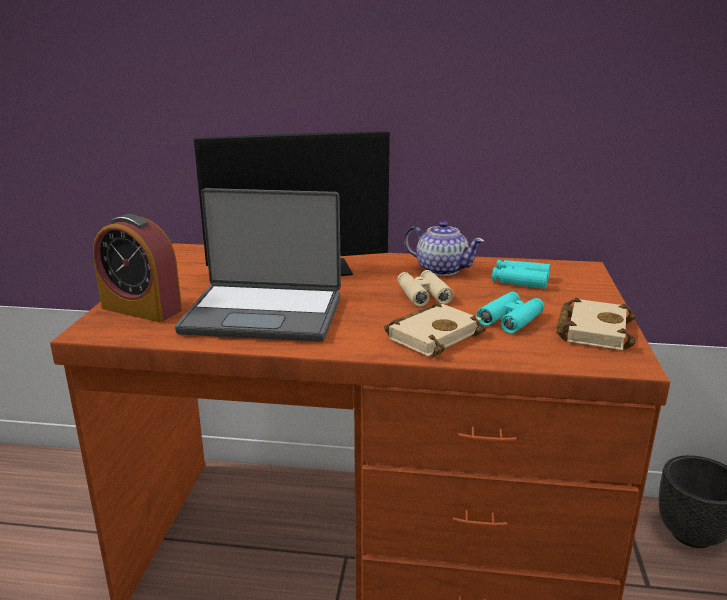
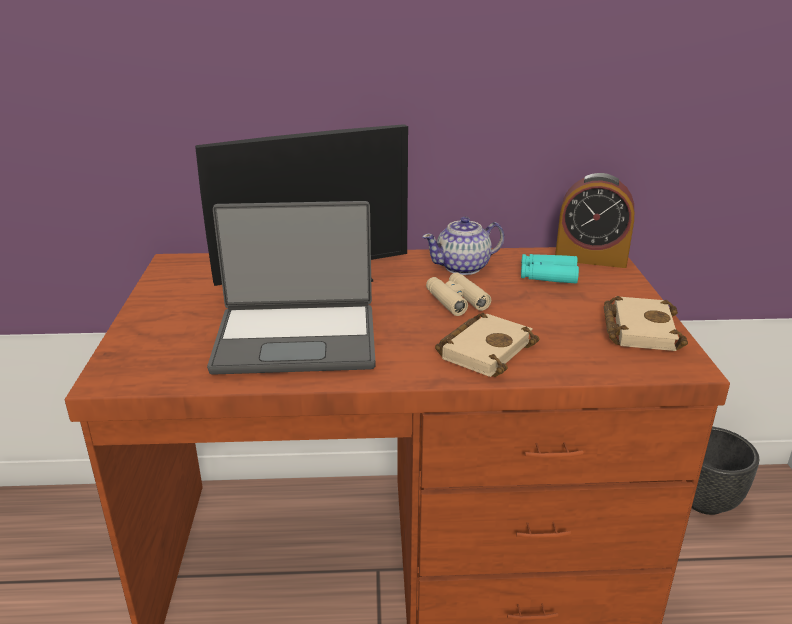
camera: 10 degrees left, 5 degrees up
alarm clock [93,214,182,322] -> alarm clock moved to [555,173,634,268]
teapot [404,221,484,276] -> teapot turned 135 degrees clockwise [422,217,504,275]
turquoise binoculars [476,292,544,334] -> none

